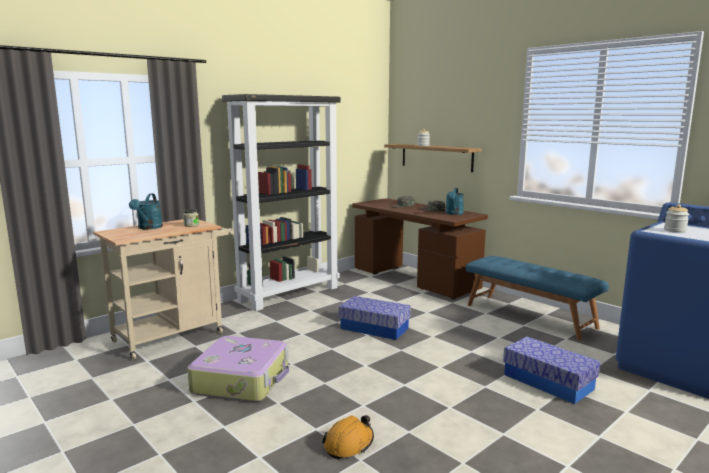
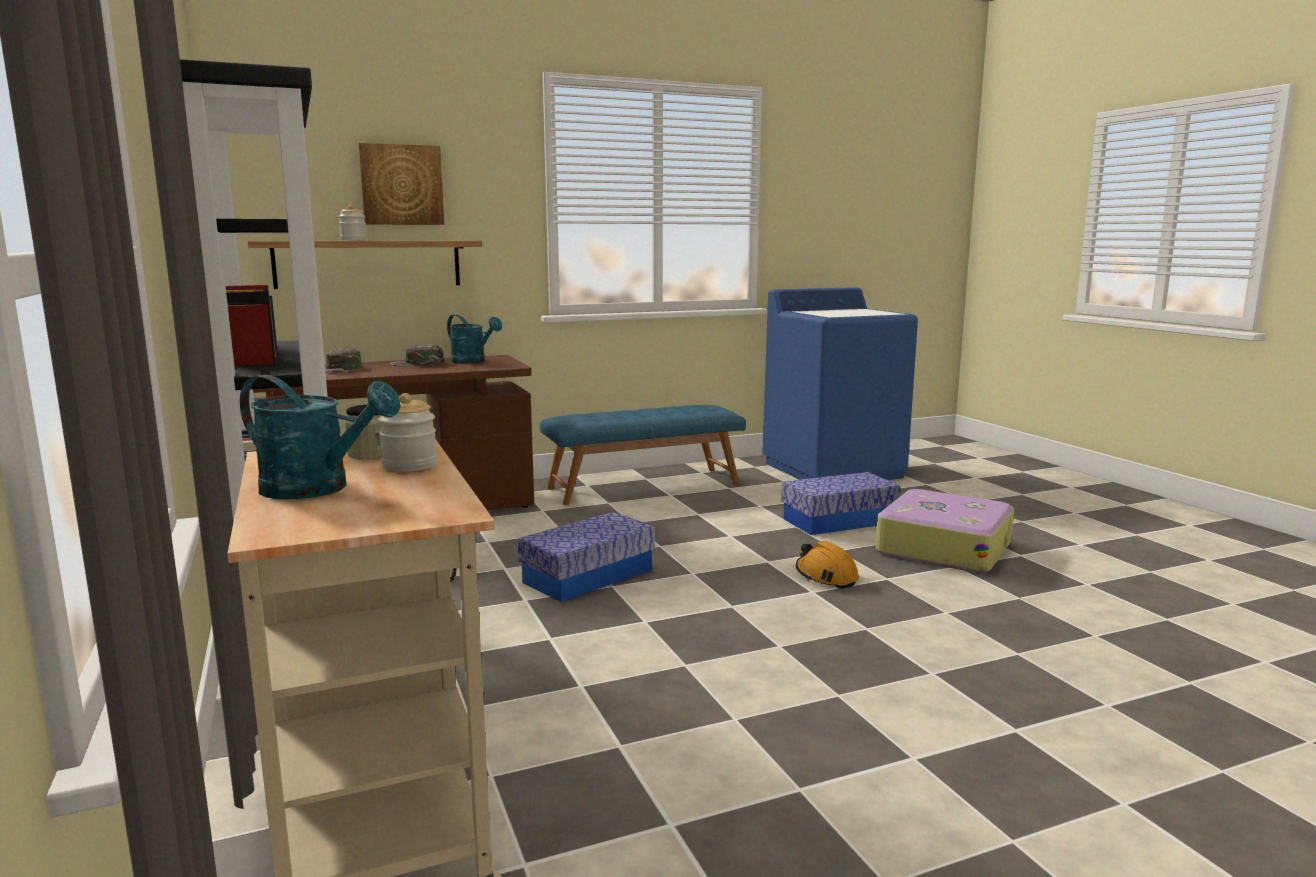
camera: 70 degrees left, 0 degrees up
suitcase [187,336,289,402] -> suitcase moved to [876,489,1014,573]
orange hard hat [322,415,374,459] -> orange hard hat moved to [796,541,859,589]
jar [664,204,689,233] -> jar moved to [378,393,437,472]
none -> picture [359,143,444,225]

